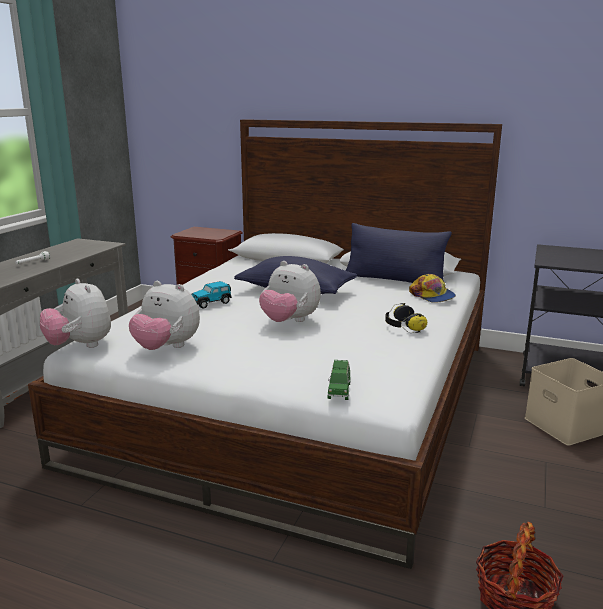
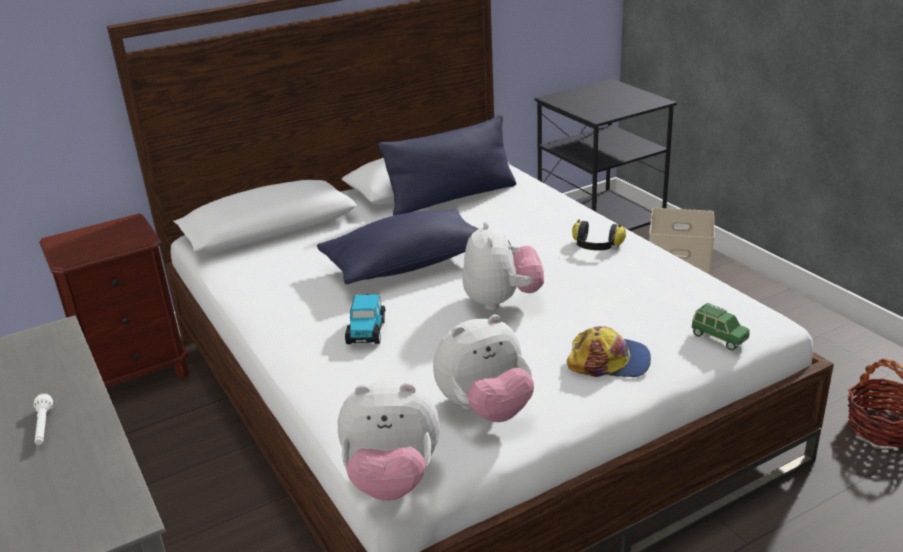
camera: 50 degrees left, 10 degrees up
plush toy [259,261,321,322] -> plush toy turned 75 degrees counterclockwise [462,222,544,311]
cap [409,274,456,303] -> cap moved to [567,326,651,377]

